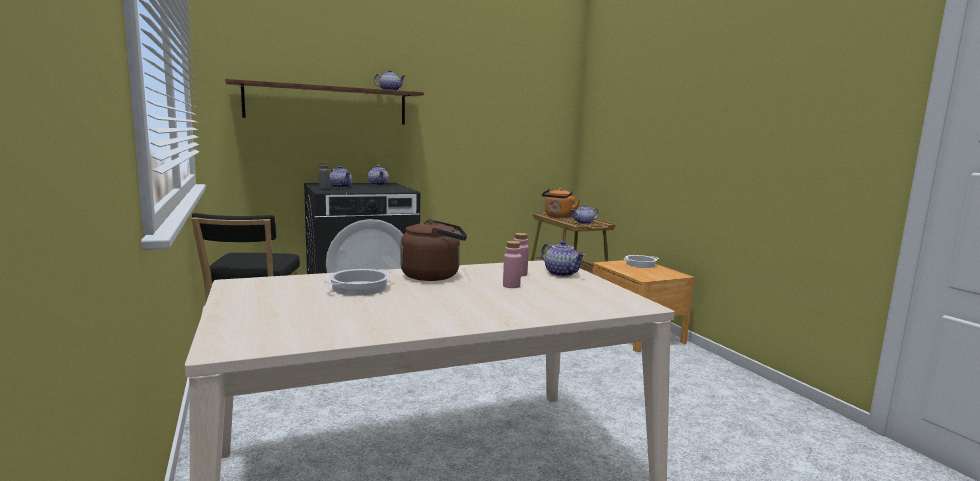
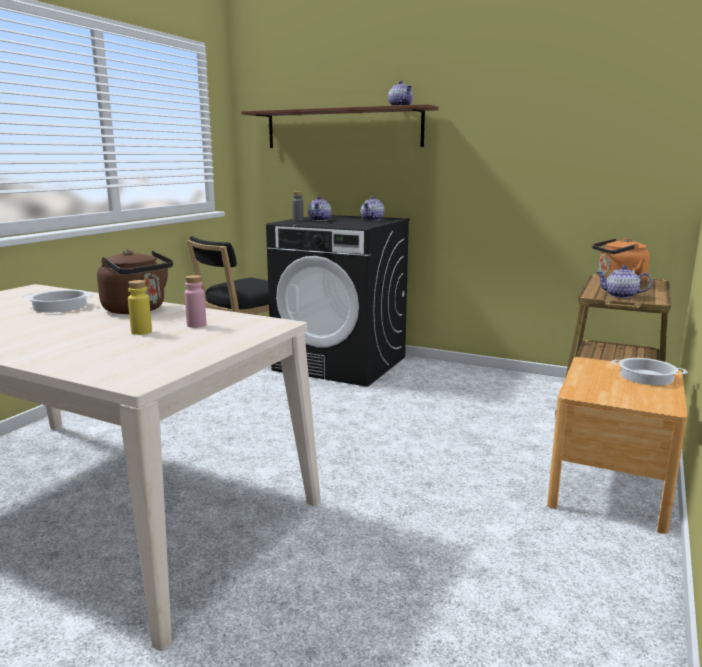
camera: 50 degrees right, 5 degrees up
pink bottle [503,241,522,288] -> yellow bottle [128,280,152,335]
teapot [541,241,585,277] -> none

